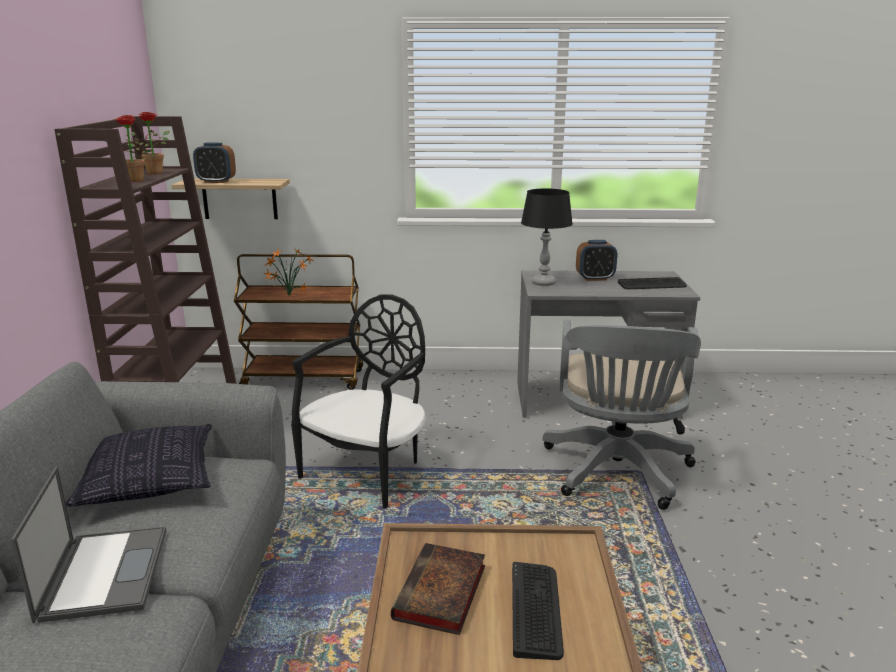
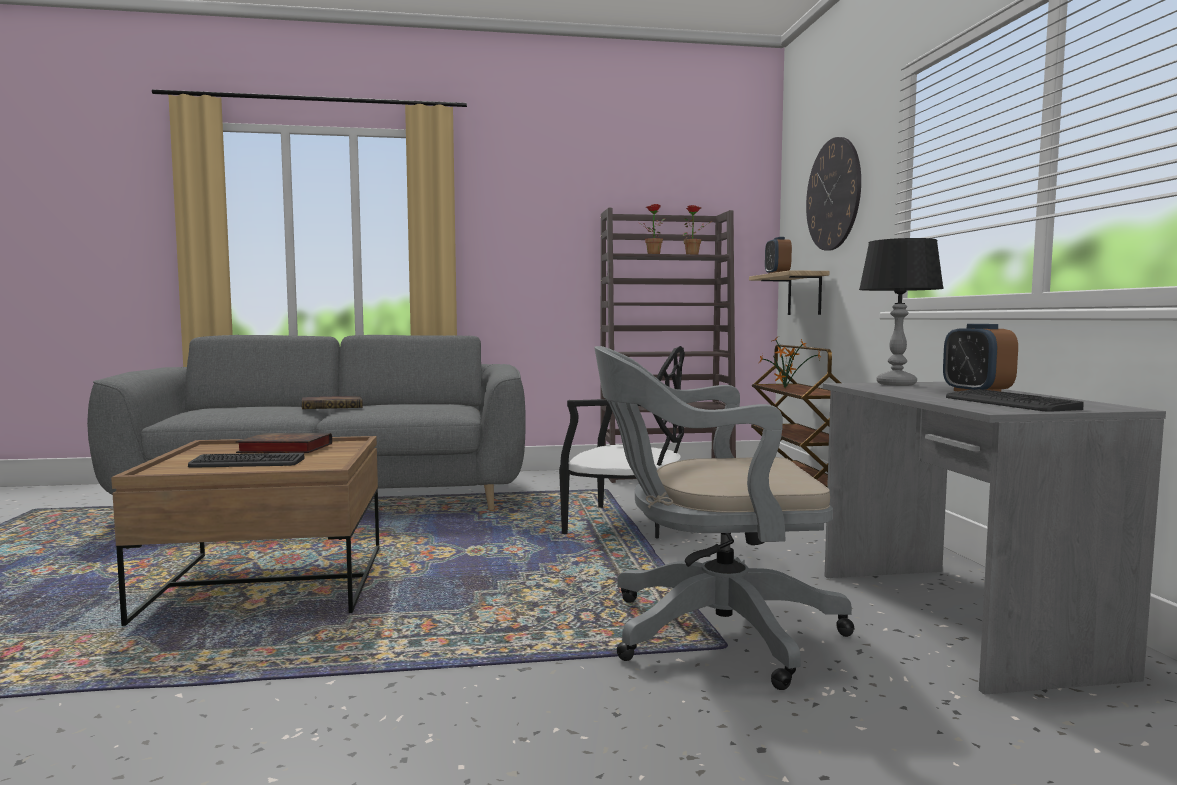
camera: 80 degrees right, 15 degrees down
laptop [11,466,166,623] -> book [302,396,363,409]
pillow [65,424,212,507] -> none
none -> wall clock [806,137,861,251]

